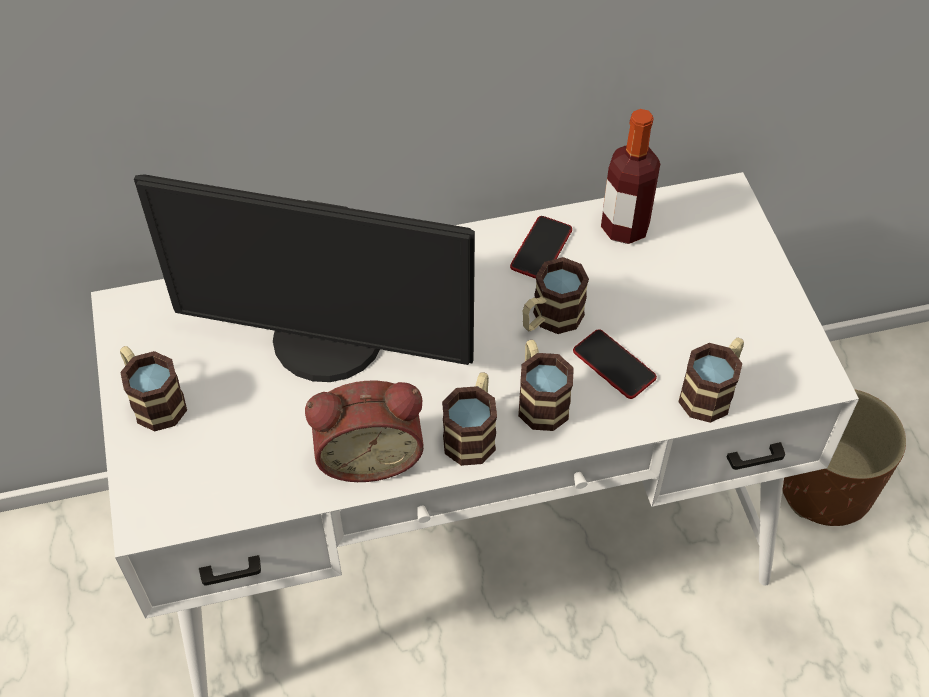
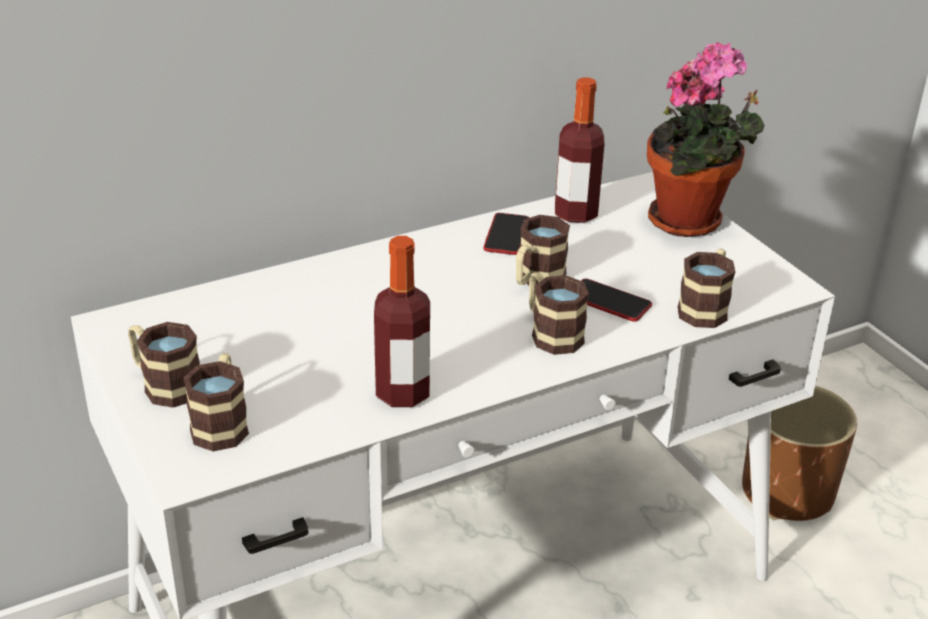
camera: 15 degrees left, 20 degrees down
monitor [134,175,475,382] -> none
alarm clock [305,381,424,482] -> bottle [374,236,430,407]
mug [442,372,497,466] -> mug moved to [183,353,249,451]
none -> potted plant [647,42,765,237]

